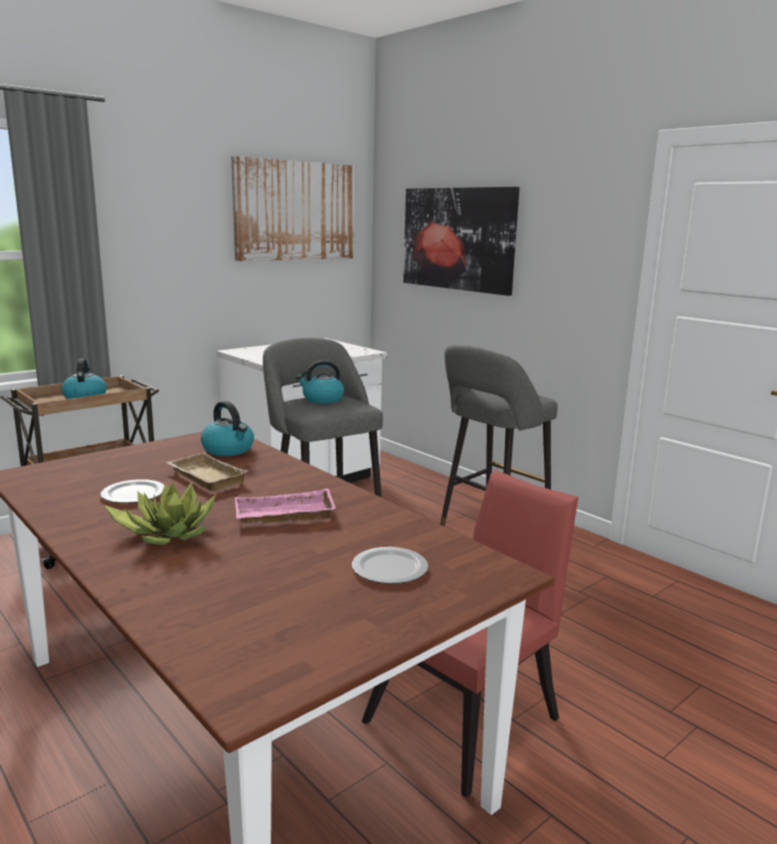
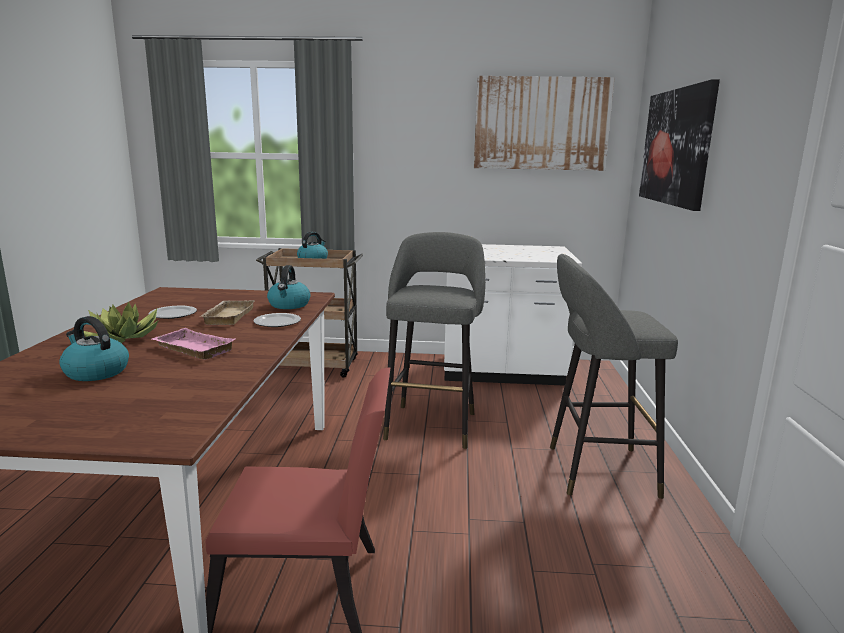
camera: 45 degrees right, 0 degrees up
kettle [296,360,344,404] -> kettle moved to [59,316,129,381]
plate [352,547,428,584] -> plate moved to [253,313,301,327]

